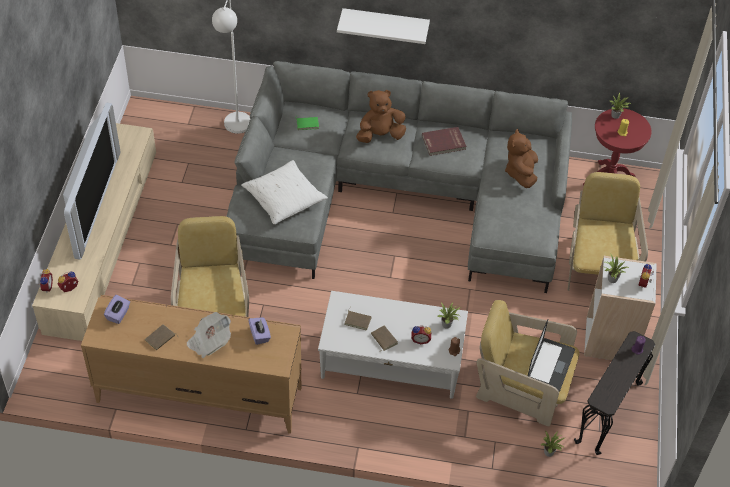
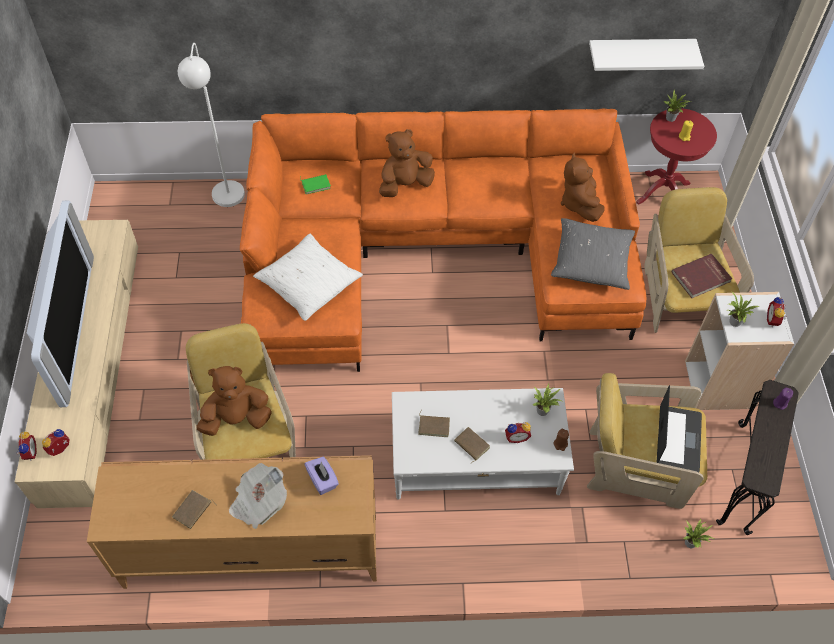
camera: 10 degrees left, 5 degrees up
purple tissue box [104,295,130,324] -> none
grey sofa [226,61,572,293] -> orange sofa [240,109,646,372]
white shelf [337,8,430,44] -> white shelf moved to [589,39,704,71]
red book [422,127,467,156] -> red book moved to [672,254,732,298]
none -> brown plush toy [196,366,272,436]
none -> grey pillow [551,218,635,290]

